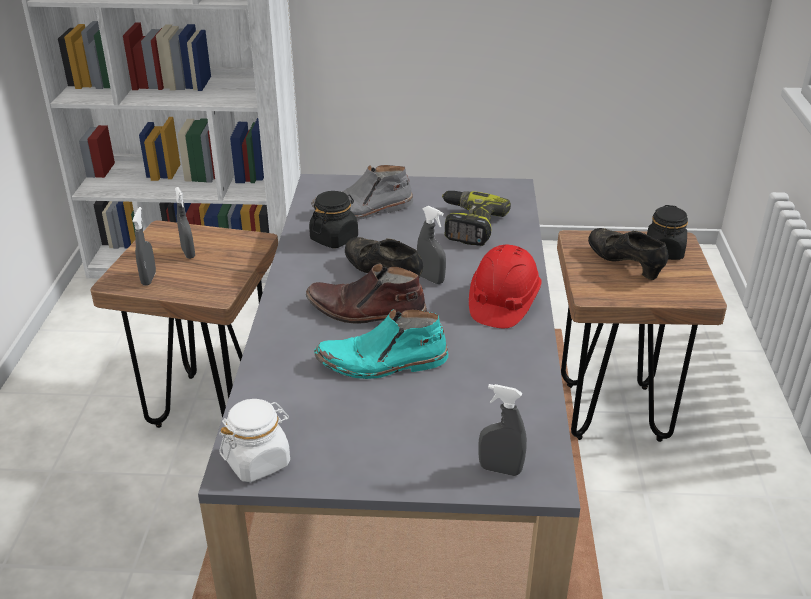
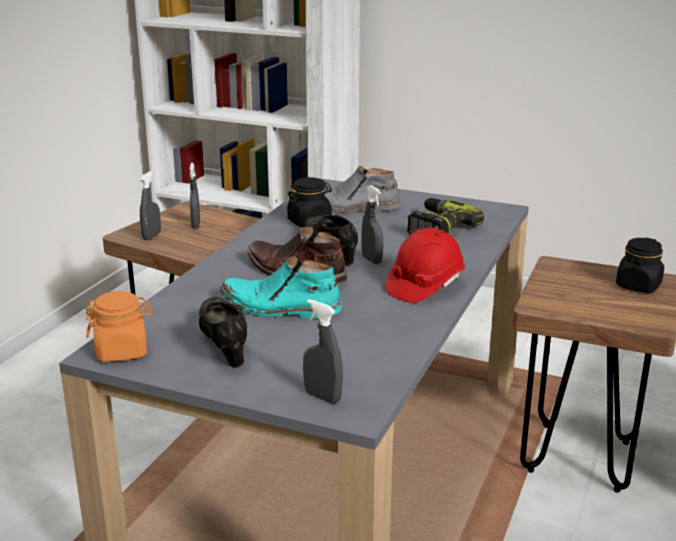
camera: 20 degrees right, 10 degrees down
white jar [219,399,290,482] -> orange jar [86,291,152,362]
black shoe [588,228,668,280] -> black shoe moved to [199,297,247,368]

